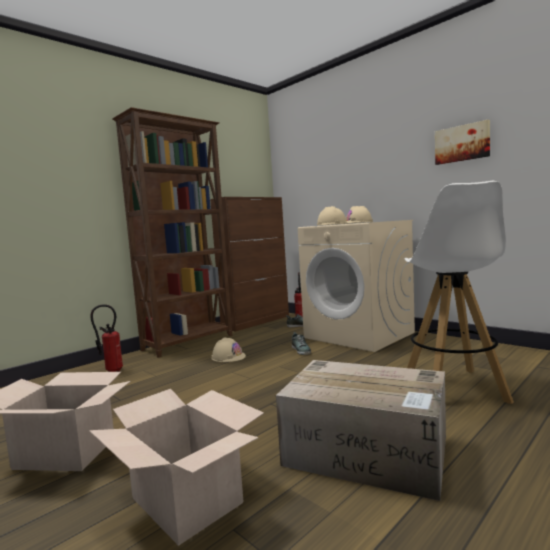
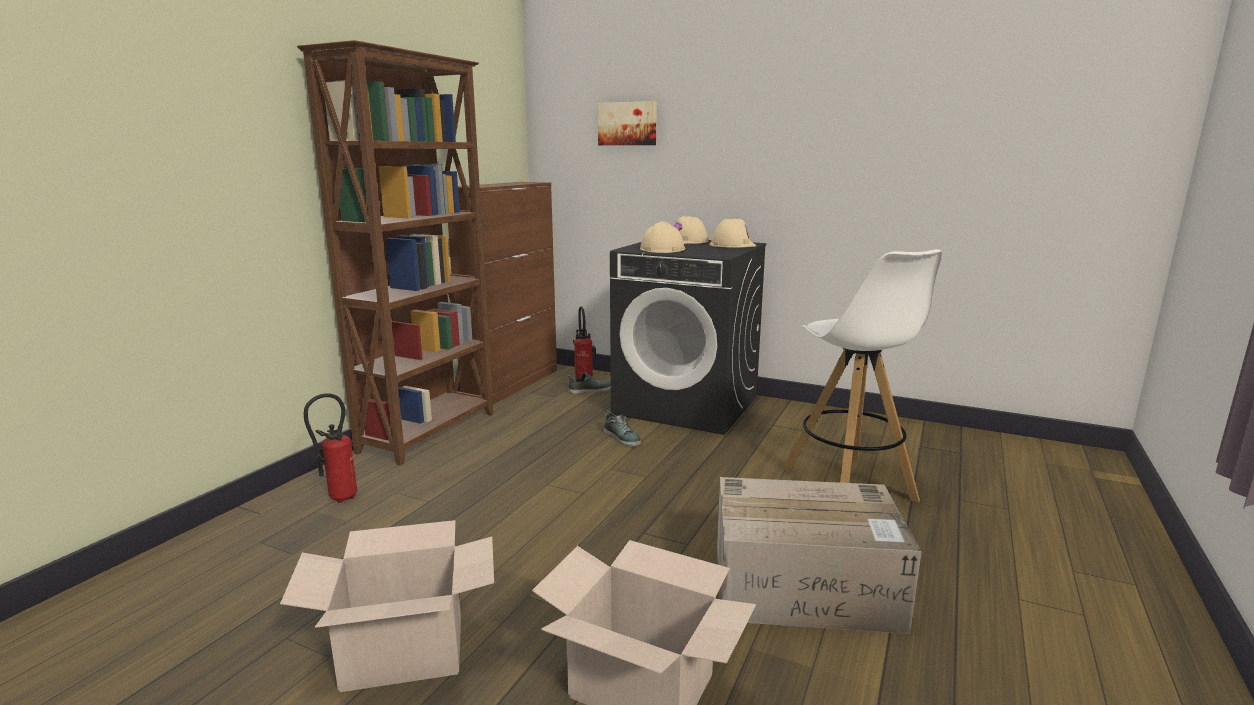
camera: 20 degrees left, 10 degrees up
beige hard hat [211,337,246,362] -> beige hard hat moved to [709,219,756,248]
beige washing machine [298,220,415,352] -> black washing machine [610,240,767,435]
picture [435,120,490,165] -> picture moved to [598,101,657,145]

